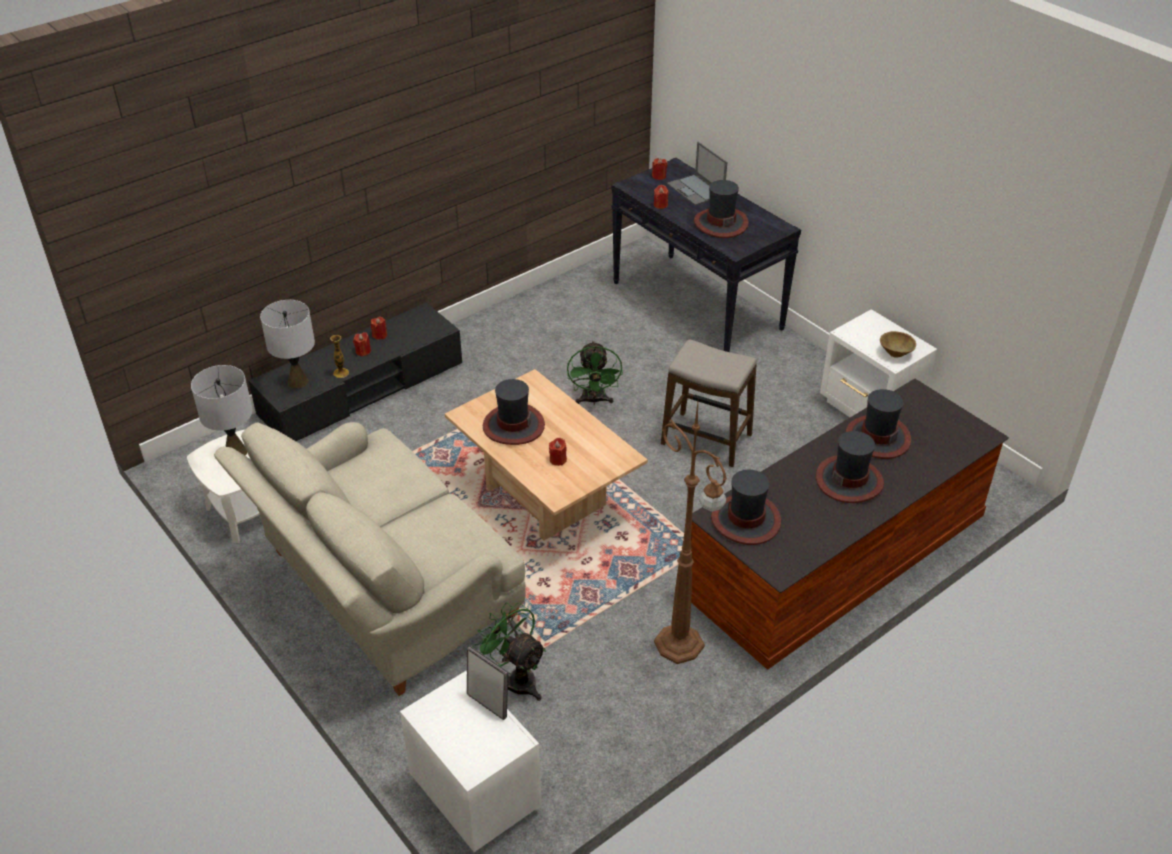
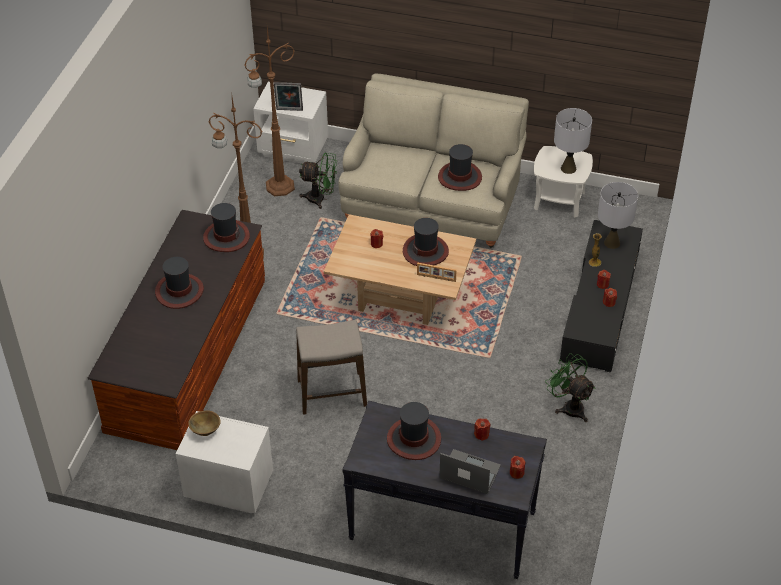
camera: 145 degrees right, 5 degrees up
green fan [567,341,623,406] -> green fan moved to [545,353,596,422]
hat [845,389,911,459] -> hat moved to [438,144,482,191]
none -> brown floor lamp [244,28,295,196]
none -> picture frame [417,262,457,282]

